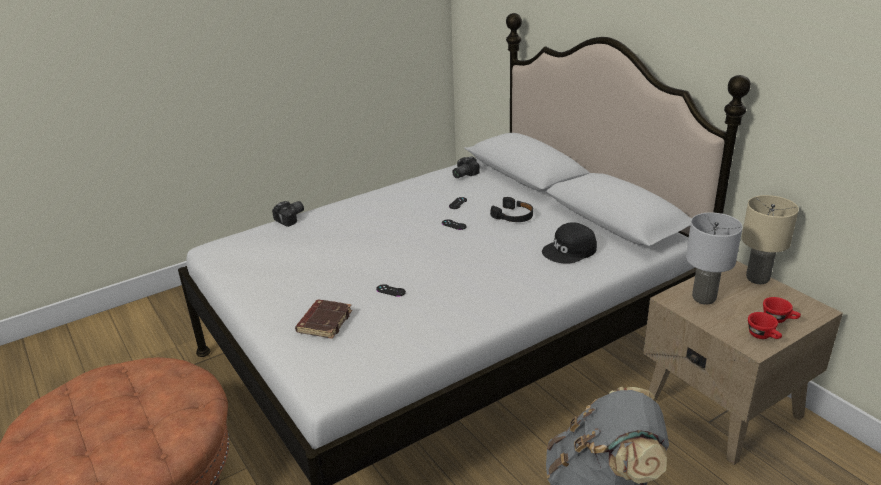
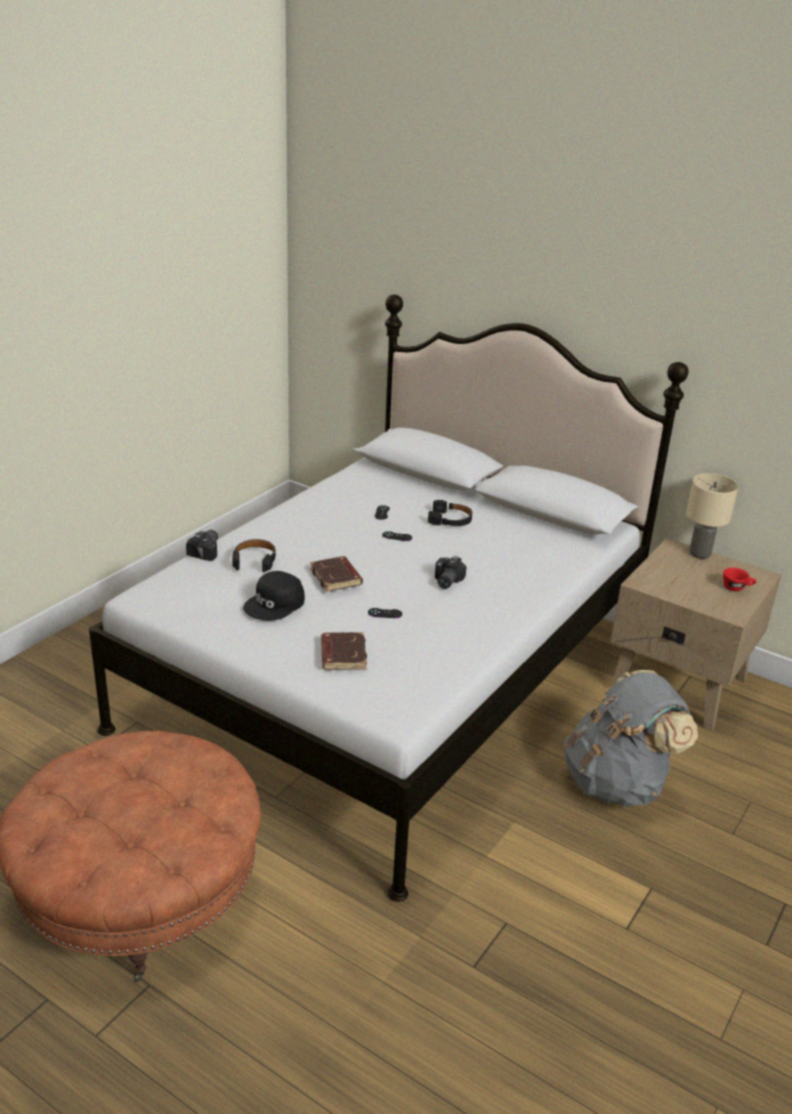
camera: 25 degrees left, 0 degrees up
camera [452,156,480,178] -> camera moved to [435,556,466,589]
black cap [542,223,597,264] -> black cap moved to [243,571,305,621]
white table lamp [686,212,743,305] -> none
red cup [748,312,782,339] -> none
none -> black headphones [232,539,276,572]
none -> brown book [310,556,363,592]

